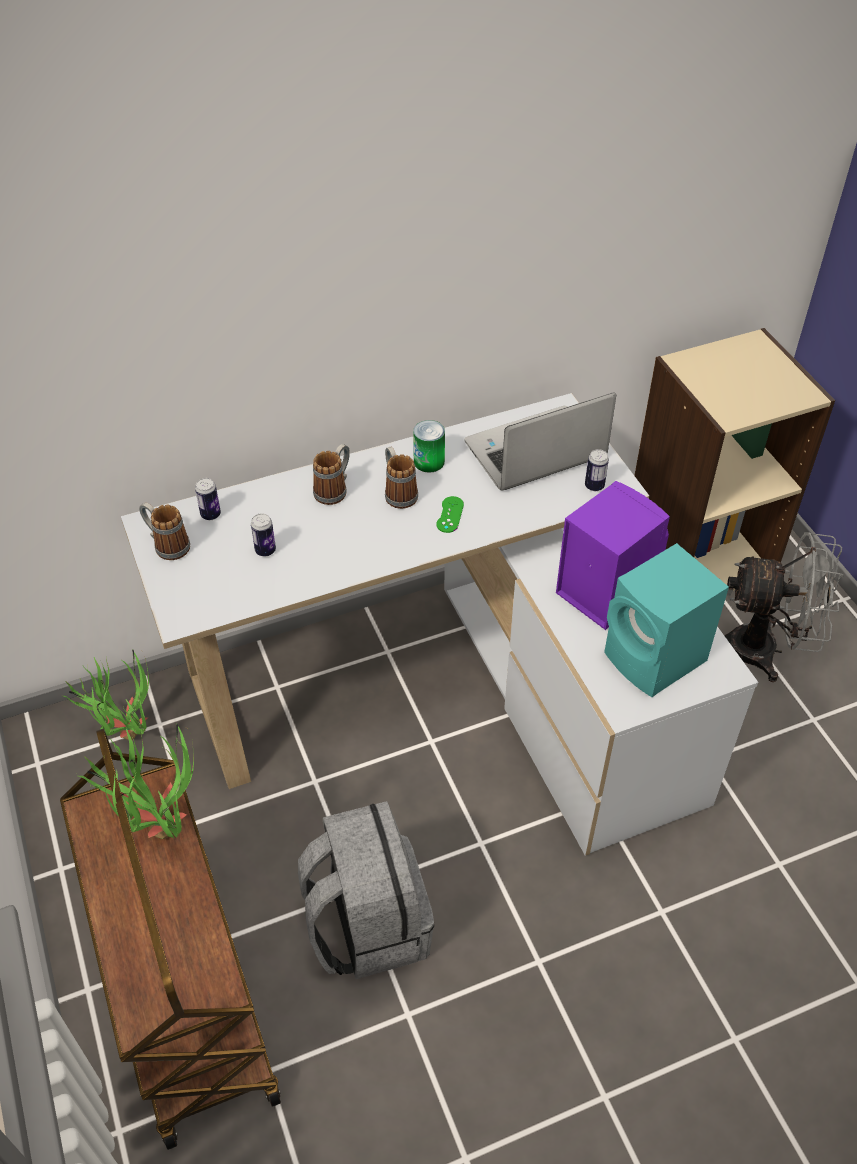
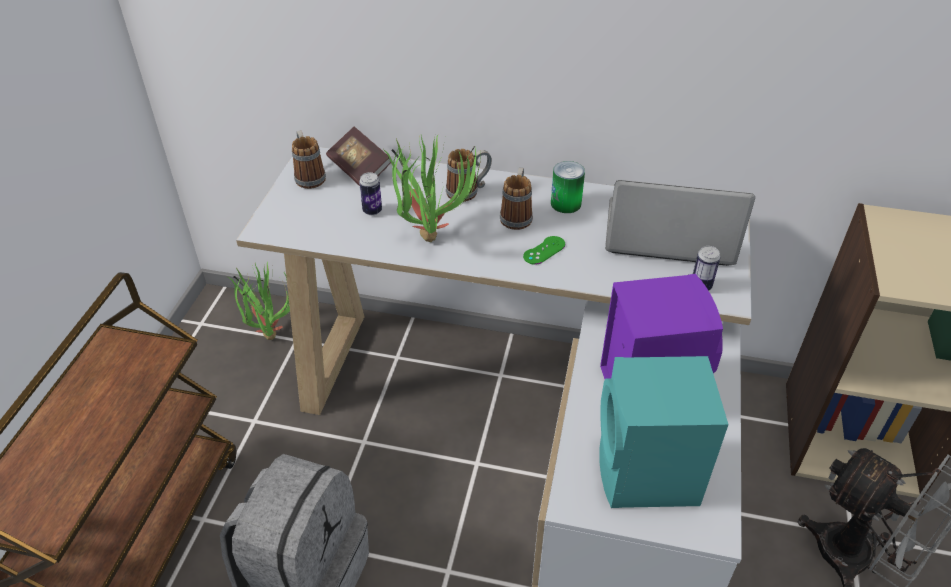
camera: 35 degrees right, 5 degrees down
potted plant [76,724,194,839] -> potted plant moved to [383,133,481,242]
can [195,478,221,520] -> book [326,127,391,186]

